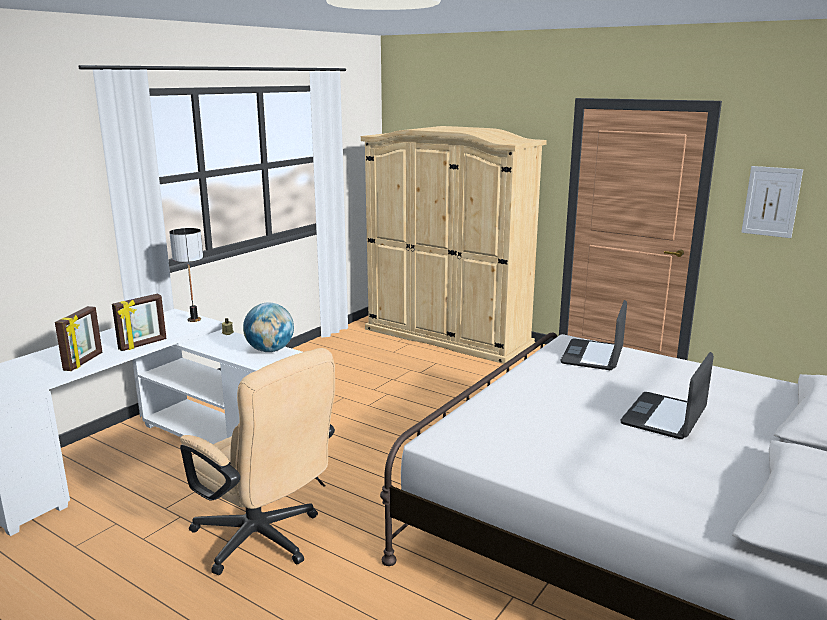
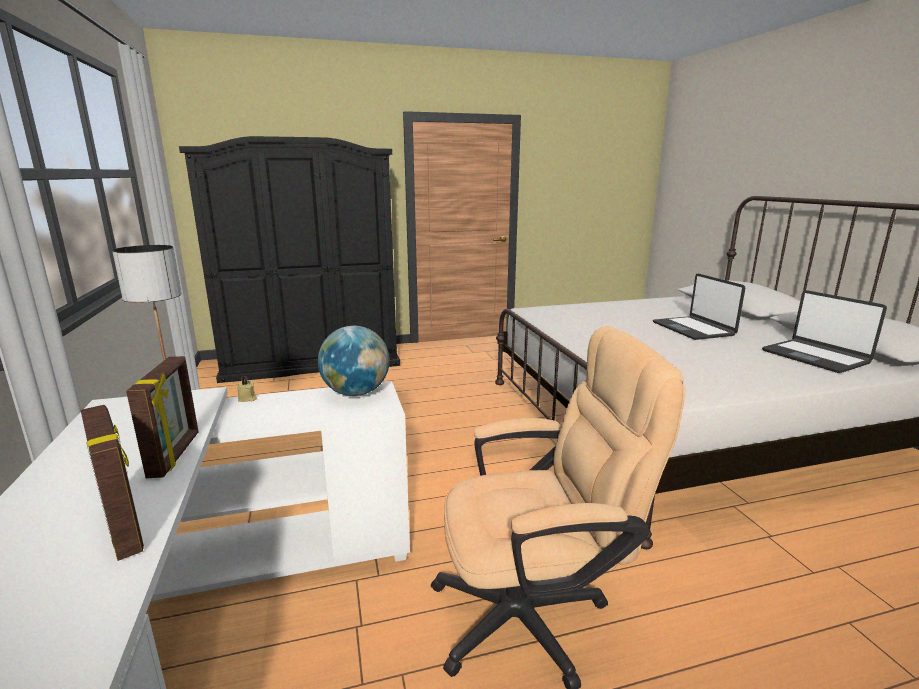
camera: 50 degrees left, 0 degrees up
beige wardrobe [361,126,547,364] -> black wardrobe [179,136,400,383]
laptop [560,300,627,370] -> laptop moved to [762,290,887,373]
picture [741,166,803,238] -> none

